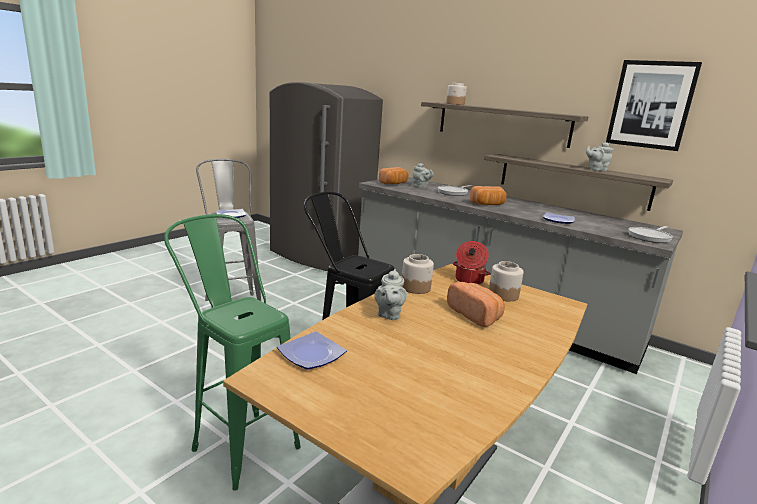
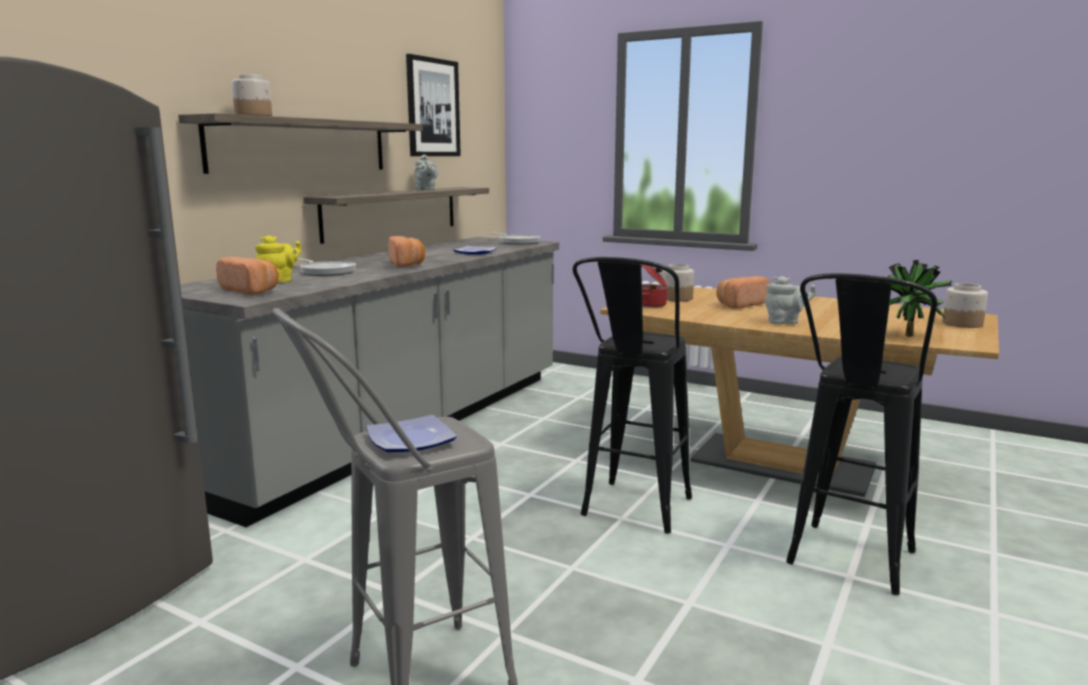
camera: 95 degrees left, 5 degrees down
green stool [164,214,301,491] -> black stool [786,273,937,595]
plate [277,331,347,369] -> potted plant [888,260,953,337]
jar [402,254,434,294] -> jar moved to [943,283,988,328]
grey teapot [412,163,434,188] -> yellow teapot [255,236,301,283]

